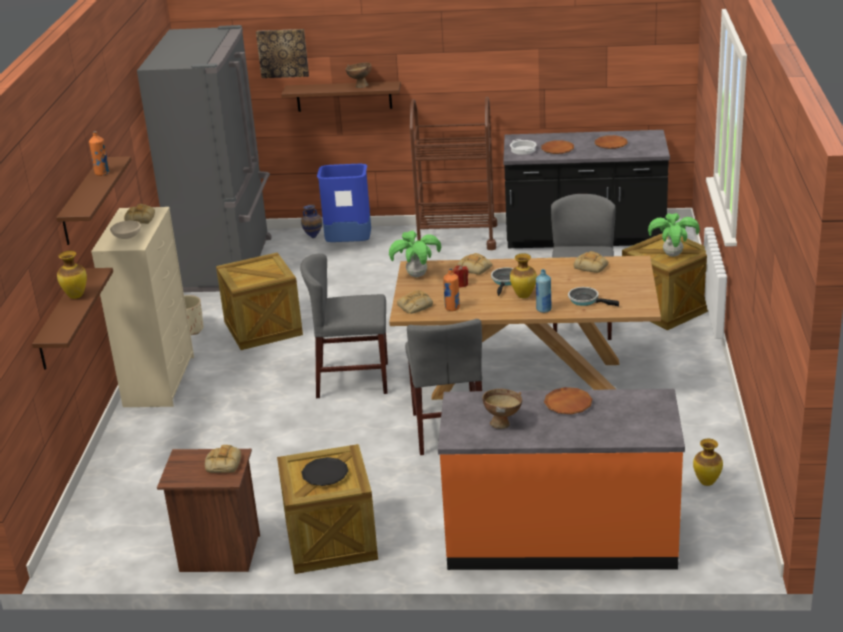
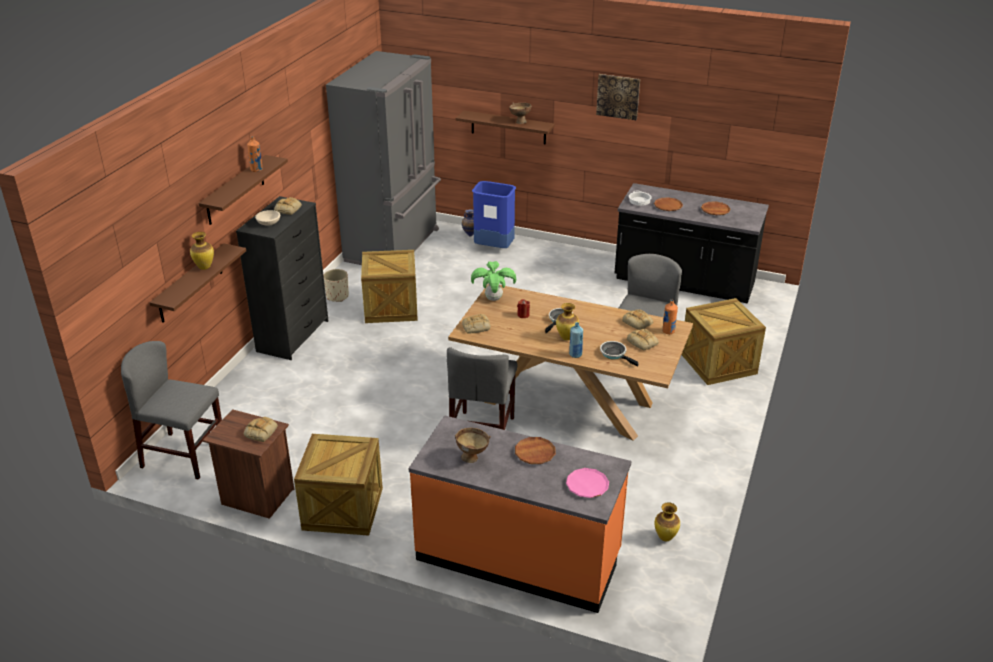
camera: 15 degrees right, 5 degrees up
beige dresser [91,207,194,407] -> black dresser [236,196,328,360]
picture [256,29,309,78] -> picture moved to [596,74,640,120]
grey chair [300,253,388,398] -> grey chair moved to [121,341,222,480]
black plate [302,457,348,486] -> none
brown cart [410,97,497,250] -> none
orange bottle [443,268,460,311] -> orange bottle moved to [662,300,678,334]
bread [457,253,492,275] -> bread moved to [627,329,659,351]
potted plant [648,213,700,257] -> none
none -> pink plate [566,468,609,498]

